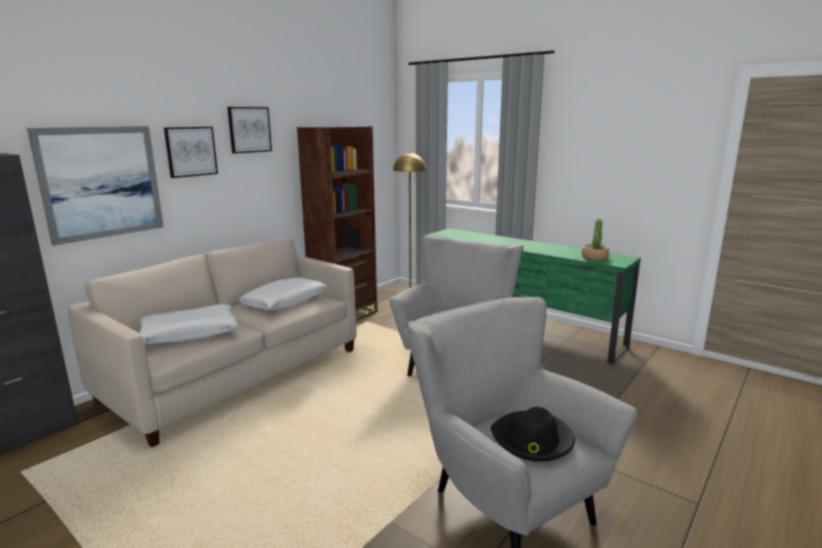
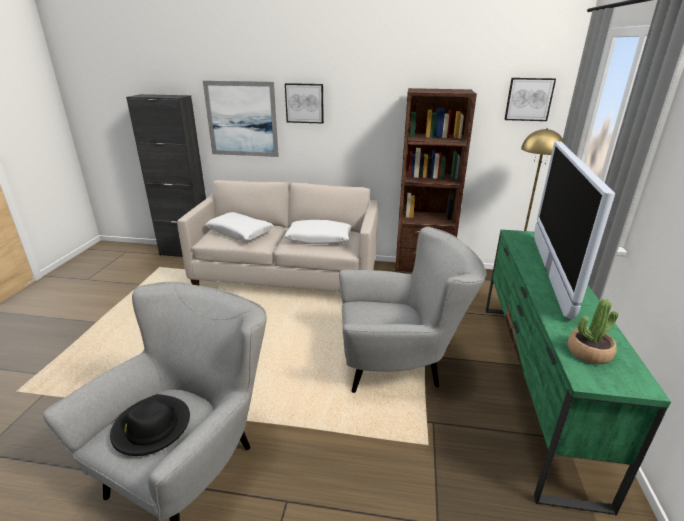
camera: 60 degrees right, 10 degrees up
picture [227,107,272,154] -> picture moved to [504,78,556,121]
none -> television [534,141,615,319]

